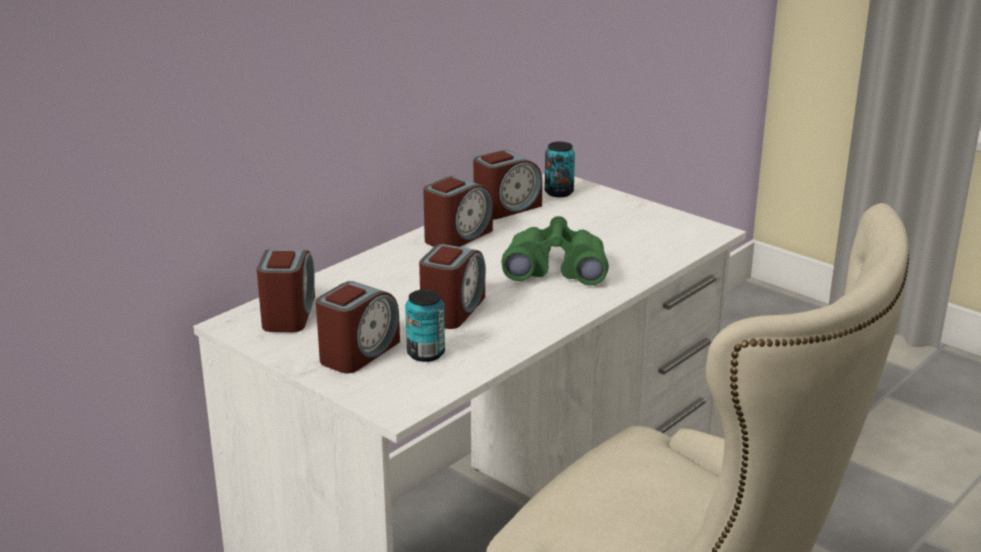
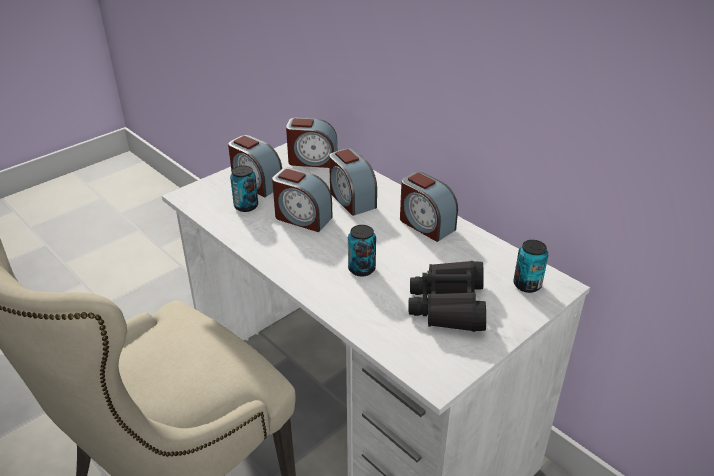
camera: 95 degrees right, 10 degrees up
alarm clock [473,150,543,220] -> alarm clock moved to [329,148,377,216]
green binoculars [501,216,609,286] -> can [348,225,376,276]
none -> black binoculars [408,261,486,332]

